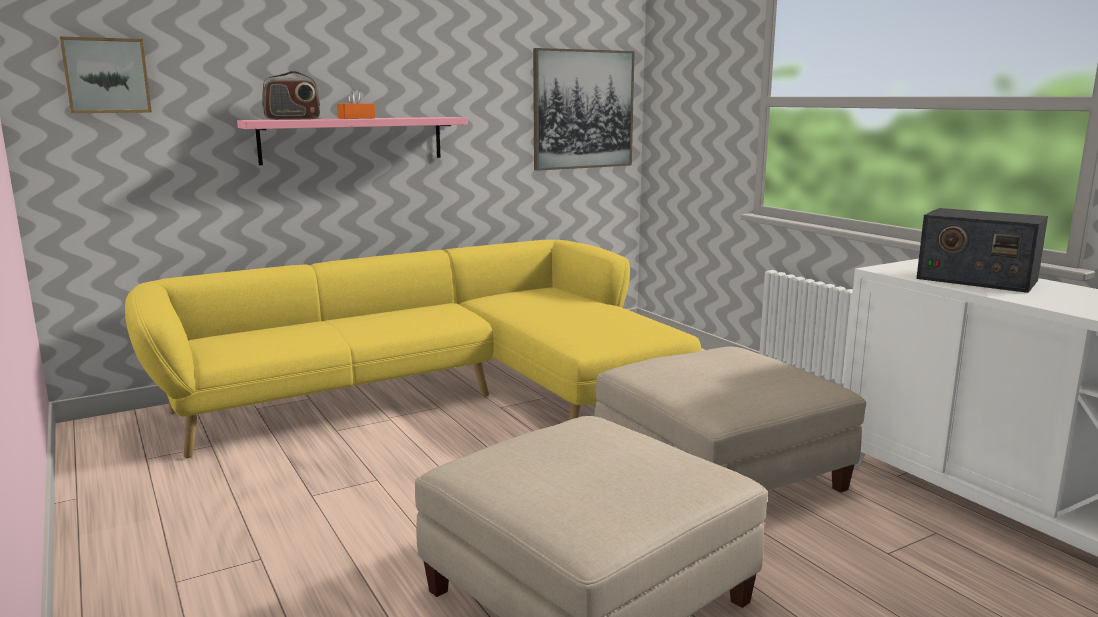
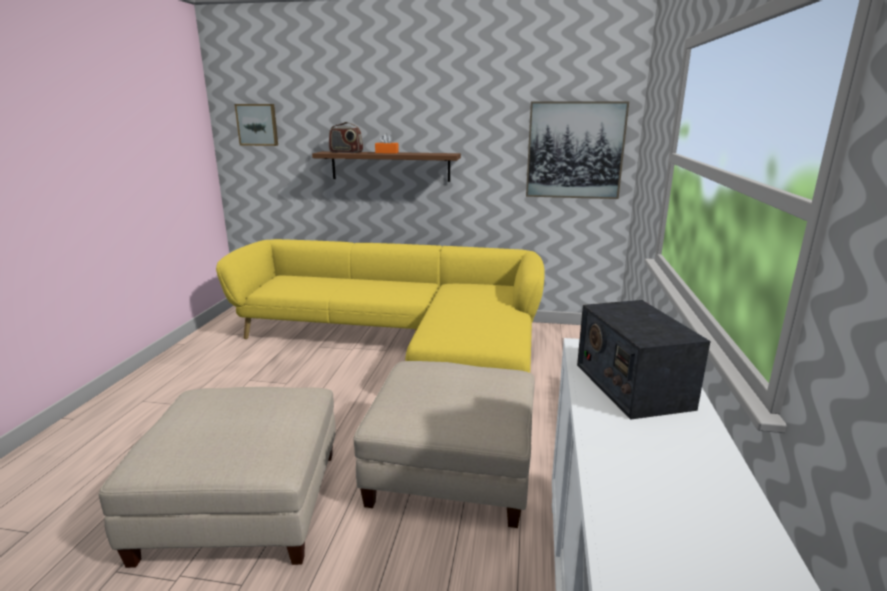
camera: 40 degrees right, 5 degrees up
pink shelf [237,117,468,165] -> brown shelf [312,151,461,182]

